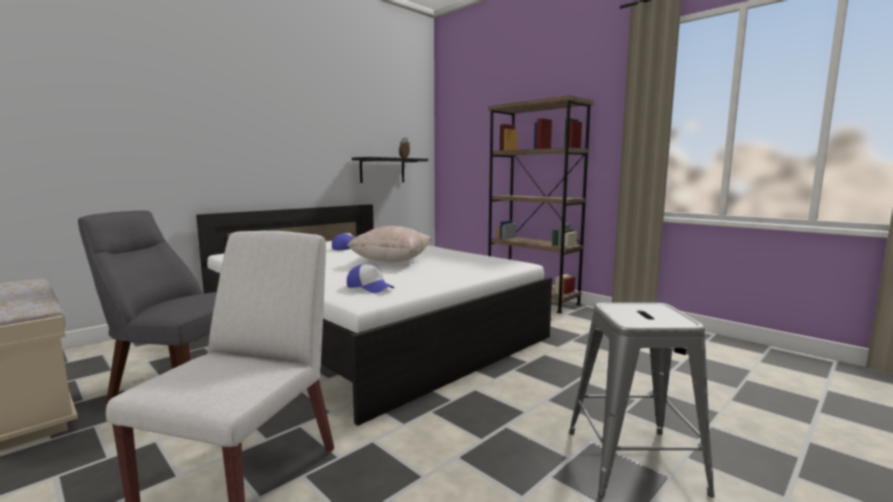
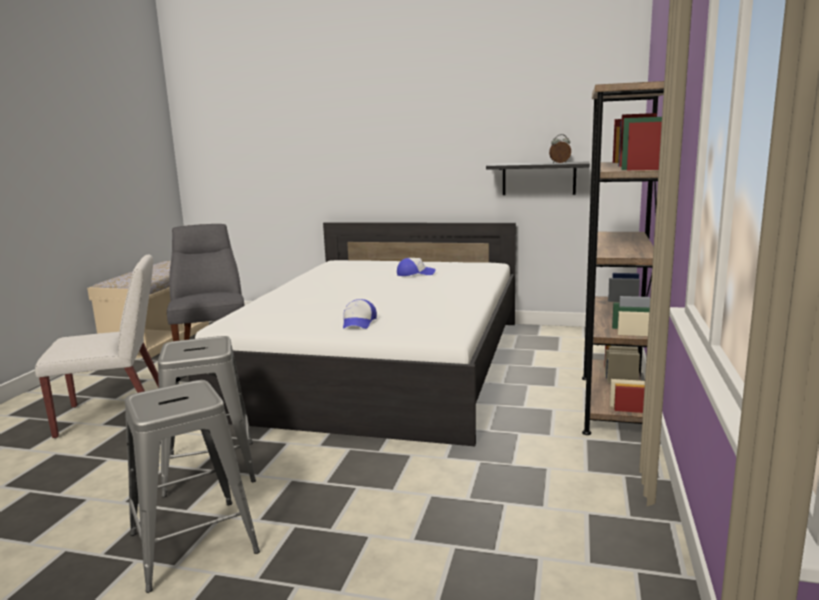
camera: 60 degrees right, 5 degrees up
beige pillow [347,226,432,263] -> none
cap [347,264,394,293] -> cap moved to [343,299,377,329]
none -> grey stool [158,336,256,497]

